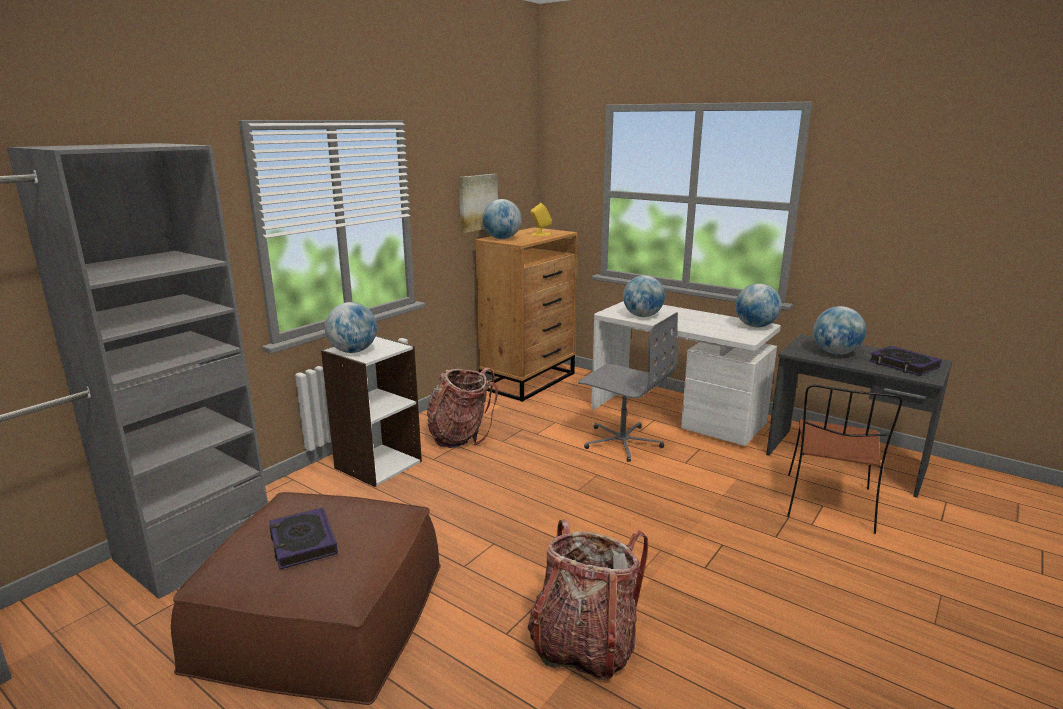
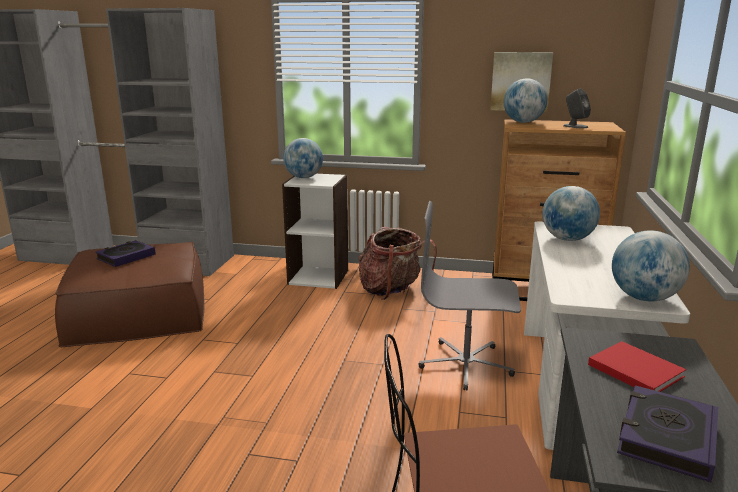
camera: 65 degrees right, 0 degrees up
backpack [528,519,648,680] -> none
yellow speaker [531,203,552,236] -> grey speaker [563,88,591,128]
grey office chair [578,312,678,462] -> grey office chair turned 90 degrees clockwise [419,201,521,391]
globe [813,306,866,355] -> red book [588,341,686,392]

